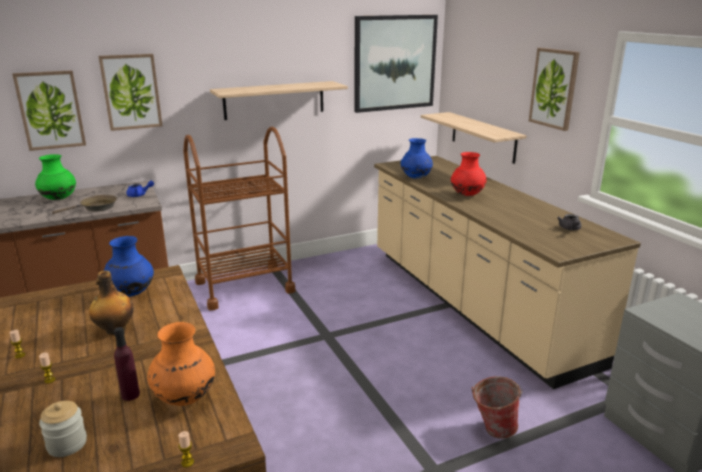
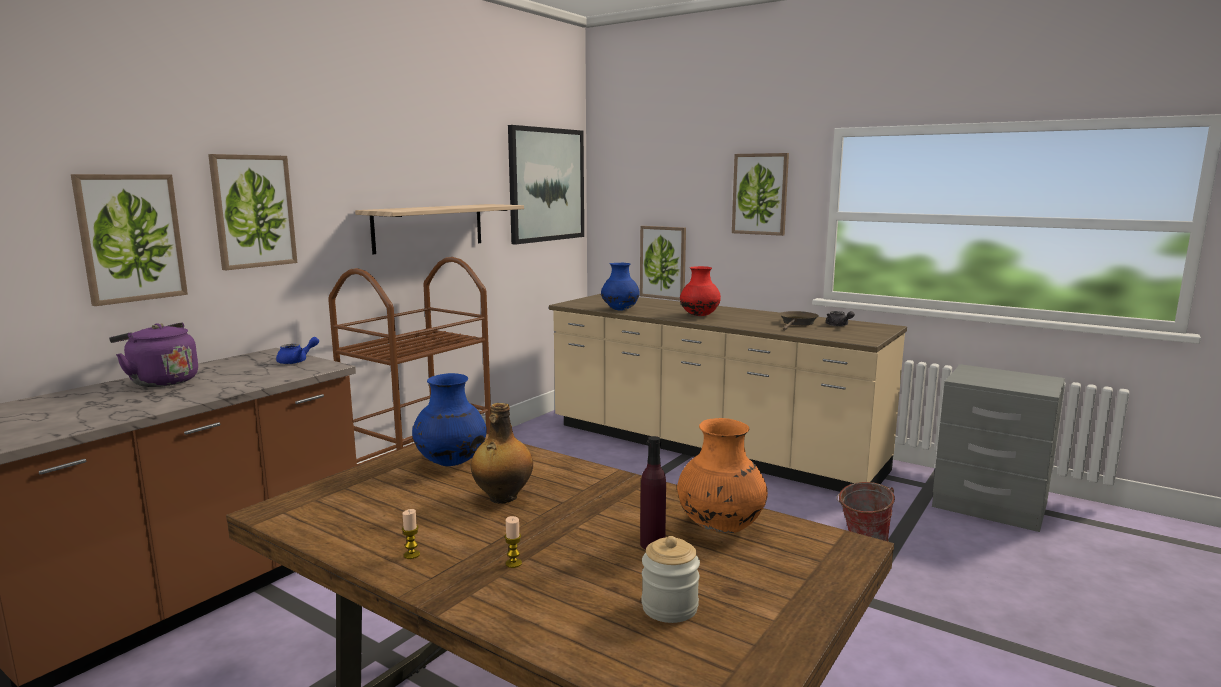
camera: 30 degrees left, 10 degrees down
green vase [35,154,76,200] -> purple kettle [109,322,198,387]
brown frying pan [52,195,117,214] -> brown frying pan moved to [779,311,819,330]
candle [178,431,194,468] -> none
shelf [421,112,526,164] -> picture [640,226,686,300]

